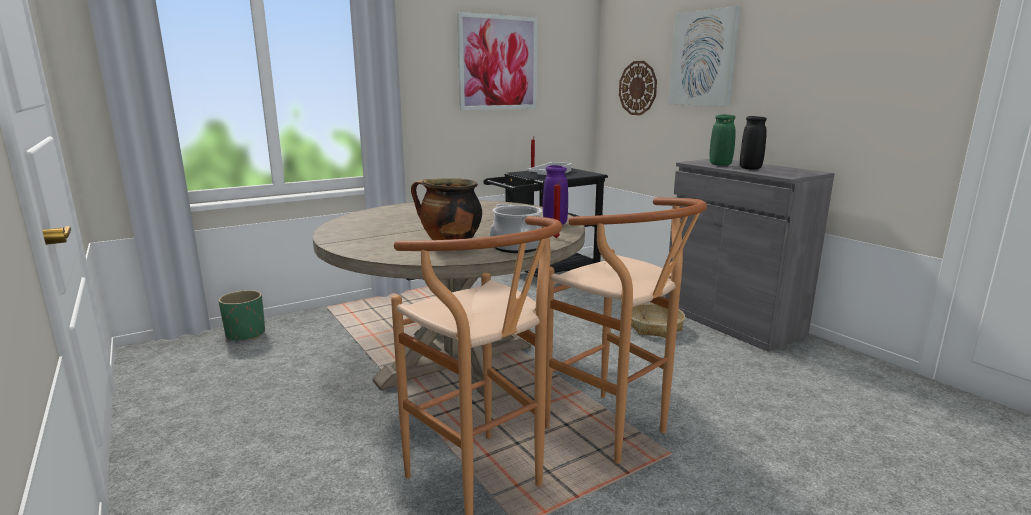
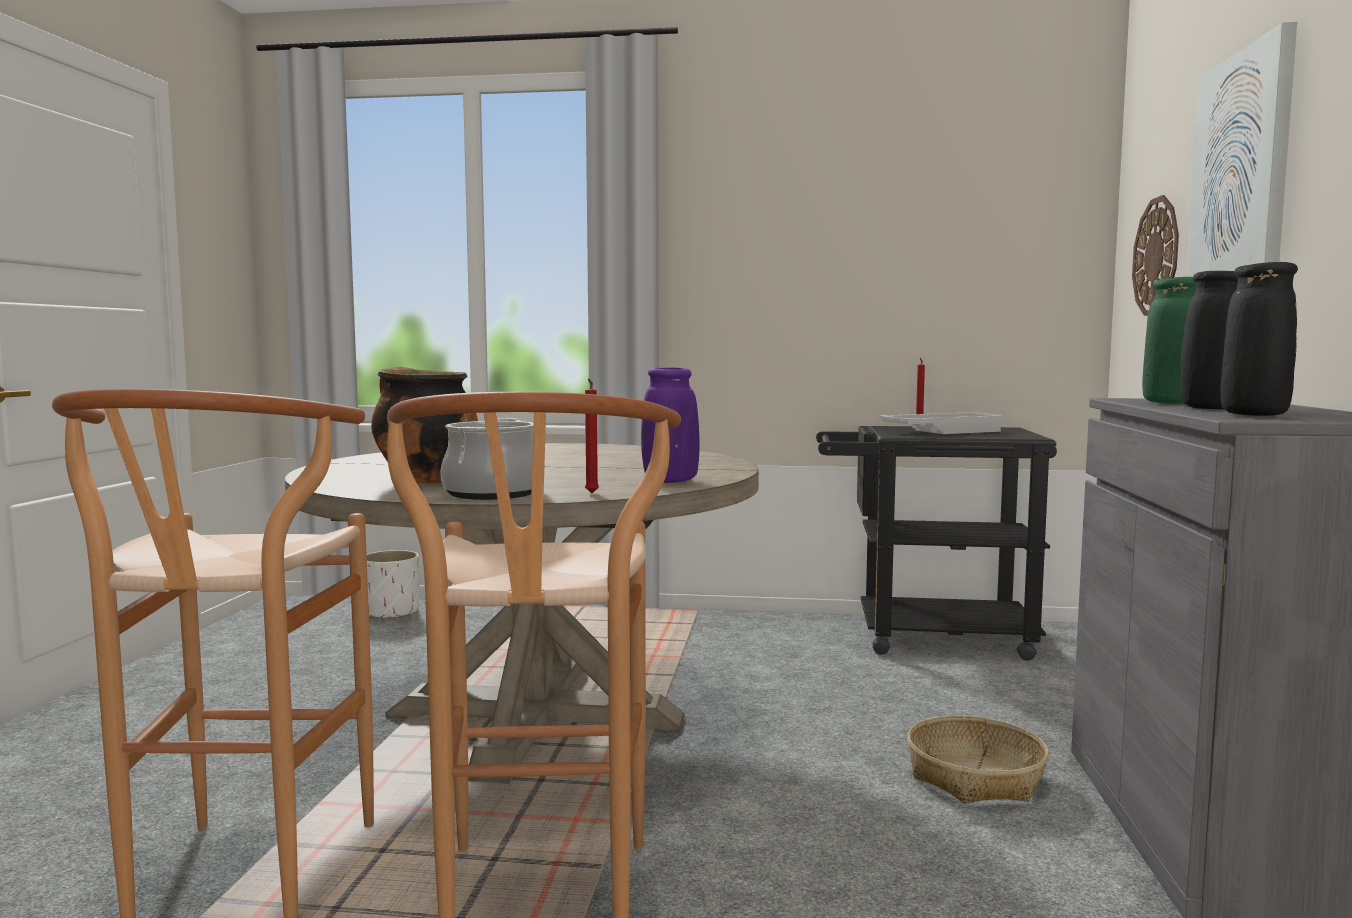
camera: 40 degrees right, 10 degrees down
green planter [218,290,265,341] -> white planter [366,550,419,620]
picture [457,12,537,110] -> none
none -> black vase [1221,262,1298,416]

